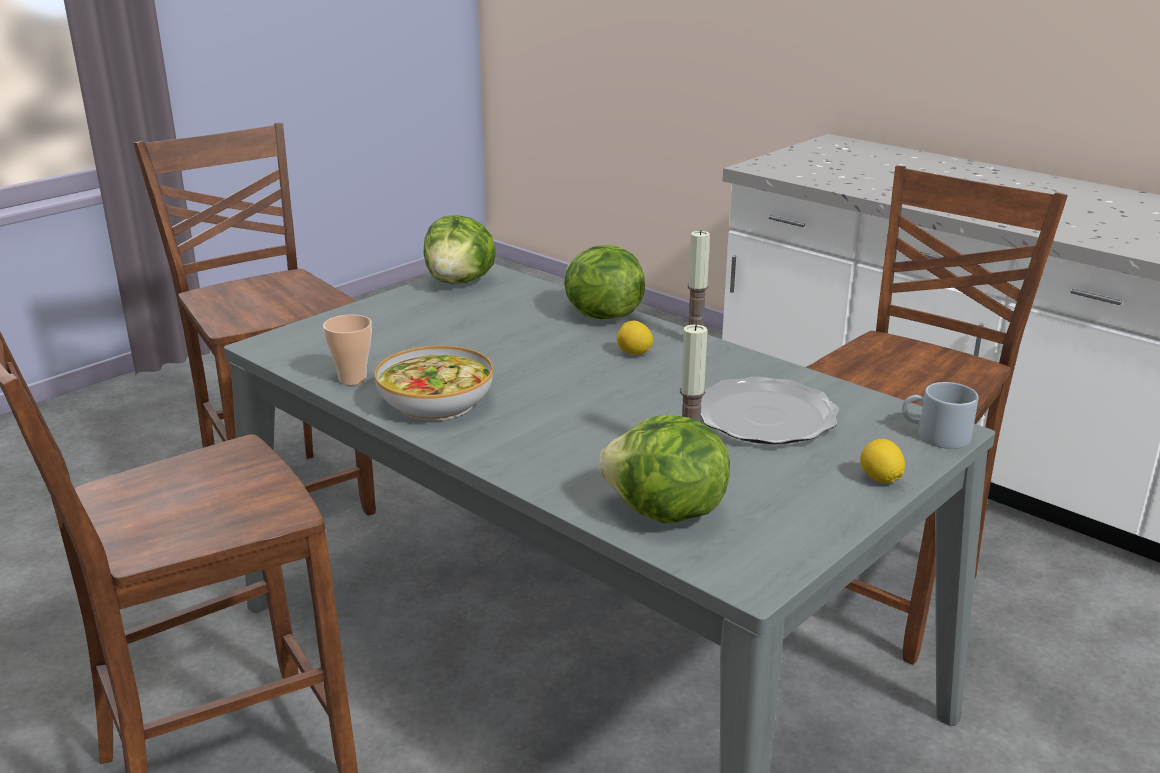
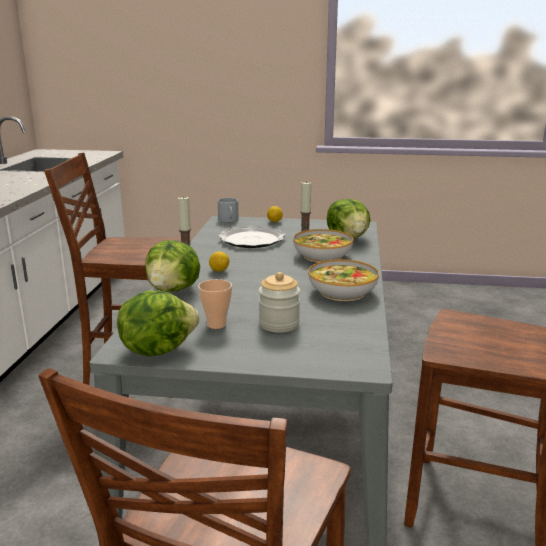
camera: 125 degrees left, 5 degrees down
cup [323,315,372,385] -> cup moved to [198,279,232,329]
none -> jar [259,272,300,333]
none -> bowl [293,229,353,262]

